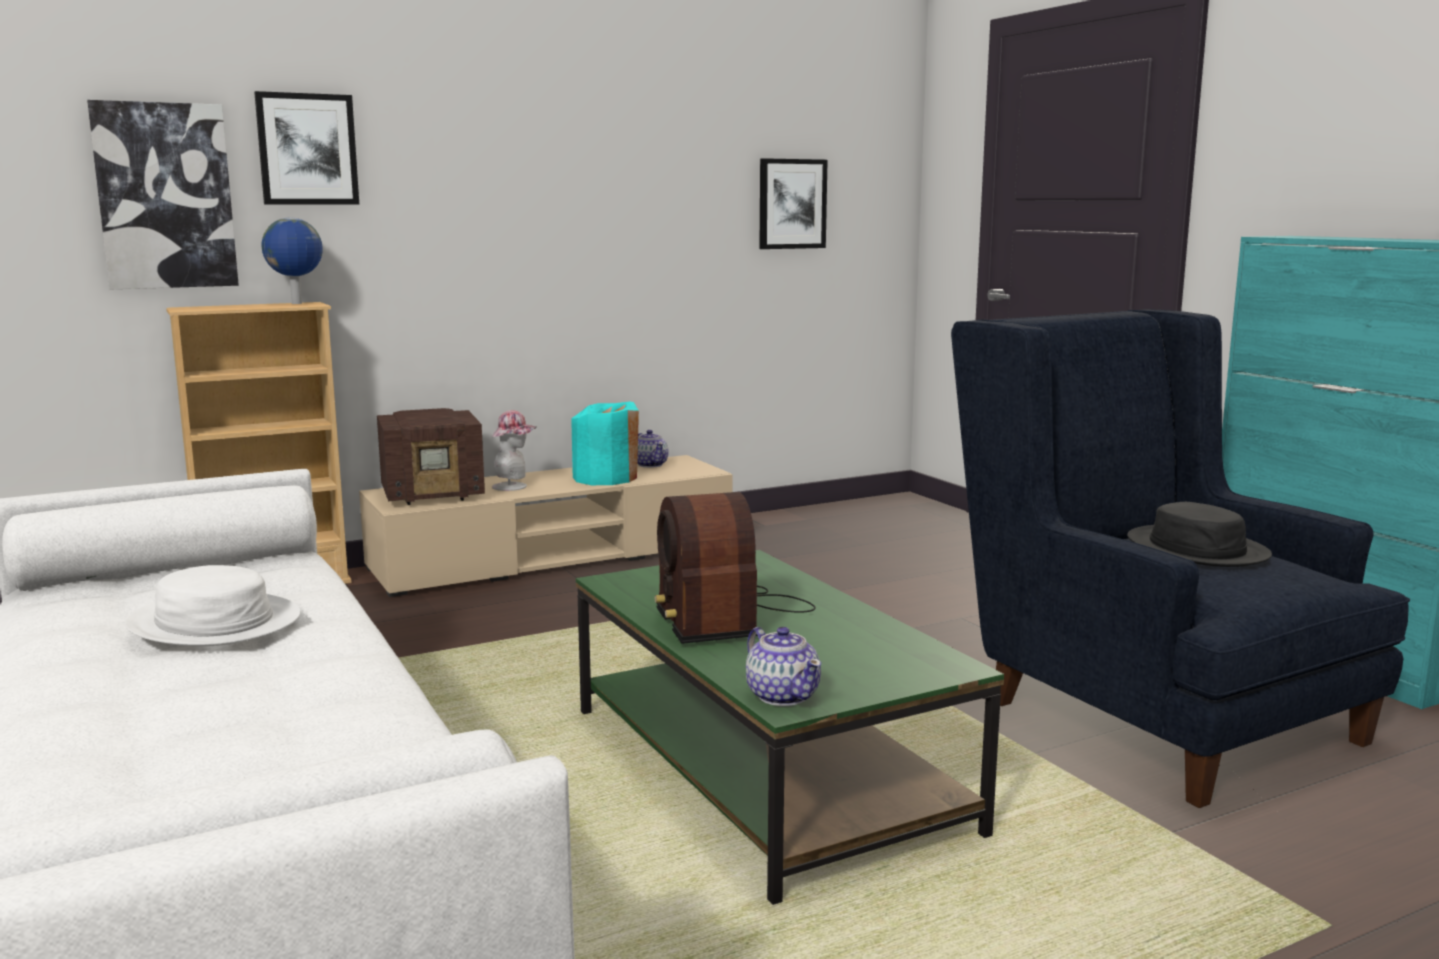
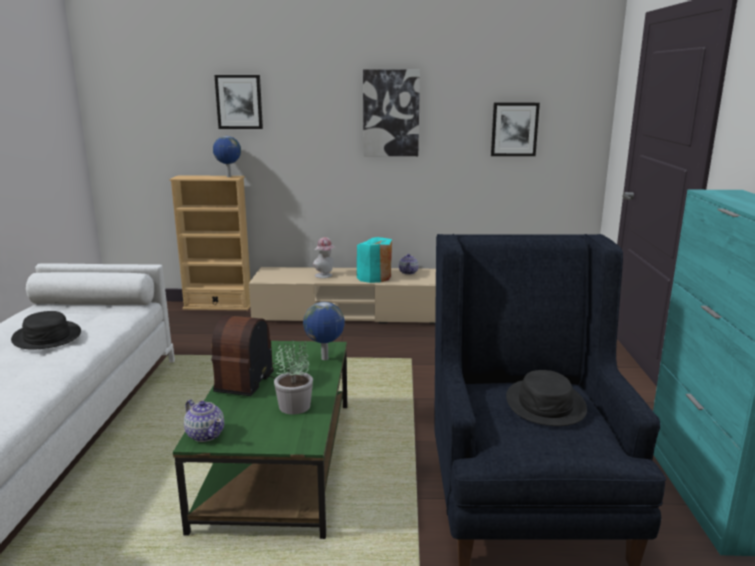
camera: 30 degrees right, 5 degrees up
picture [87,100,239,289] -> picture moved to [363,70,420,156]
white hat [124,565,301,646] -> black hat [11,311,81,350]
radio [377,408,485,505] -> none
teapot [746,627,821,706] -> teapot turned 45 degrees counterclockwise [184,400,224,442]
none -> potted plant [274,340,313,415]
none -> globe [303,302,345,360]

